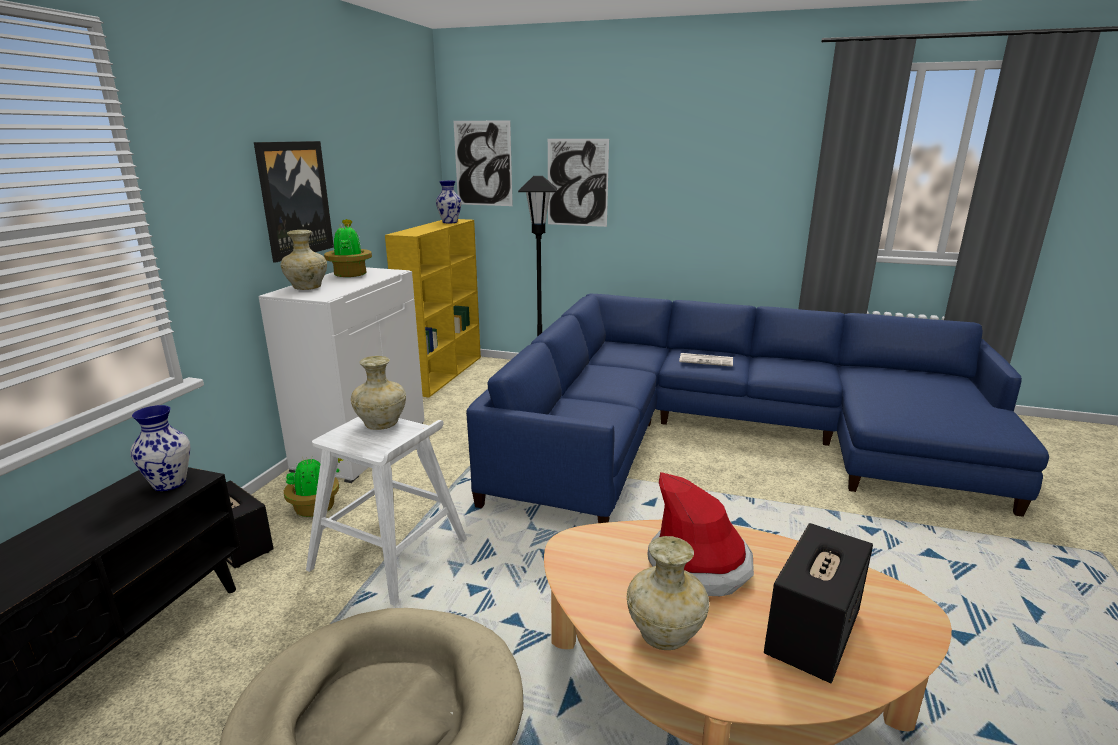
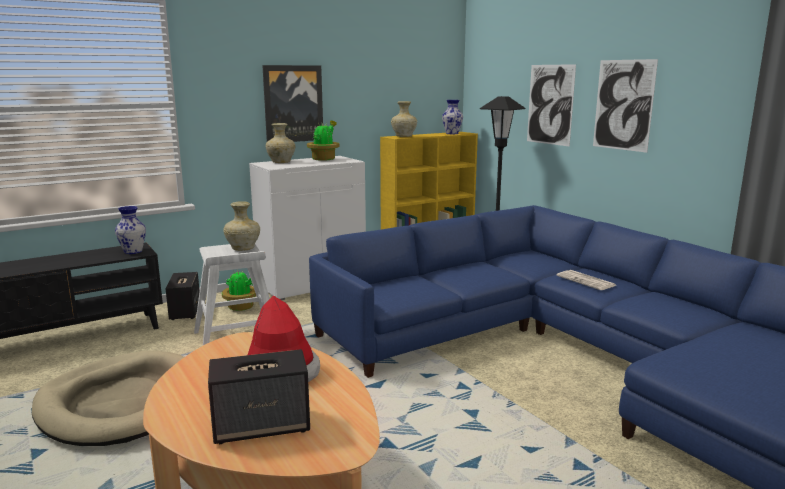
camera: 40 degrees right, 5 degrees down
picture [454,120,513,206] -> picture moved to [593,59,658,153]
beige vase [627,536,709,650] -> beige vase moved to [391,101,417,137]

